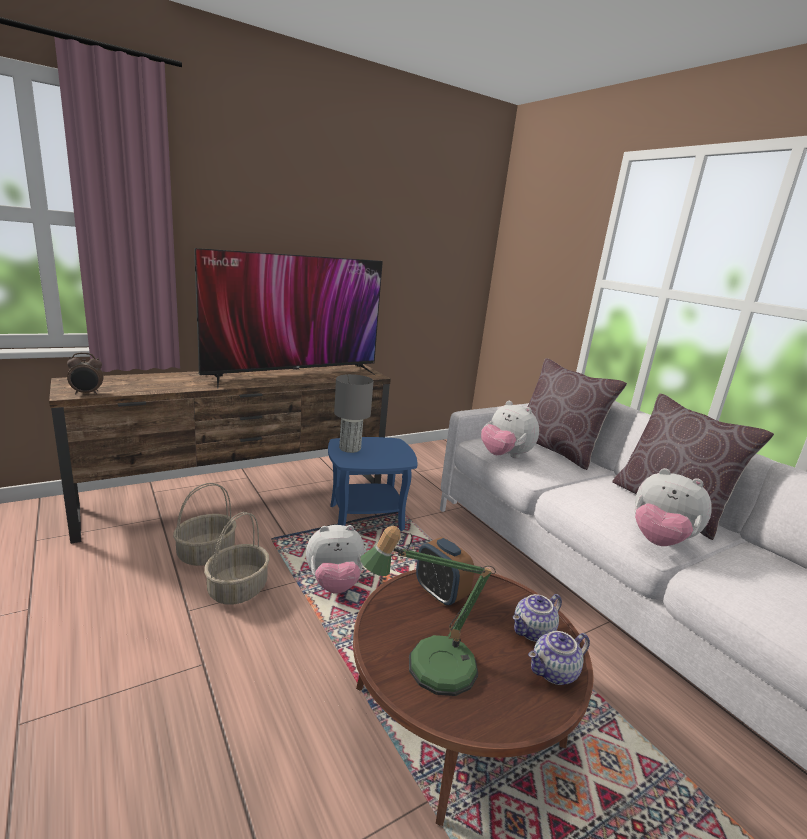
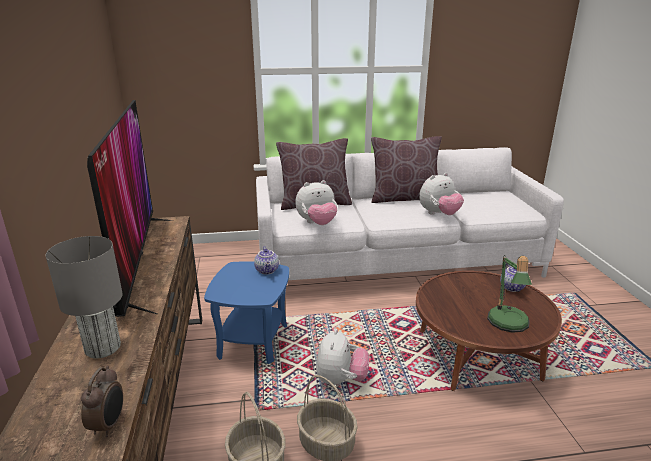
camera: 65 degrees left, 5 degrees up
grey table lamp [334,374,373,453] -> grey table lamp moved to [46,236,123,358]
alarm clock [416,537,474,606] -> none
teapot [513,594,562,642] -> teapot moved to [254,246,279,274]

